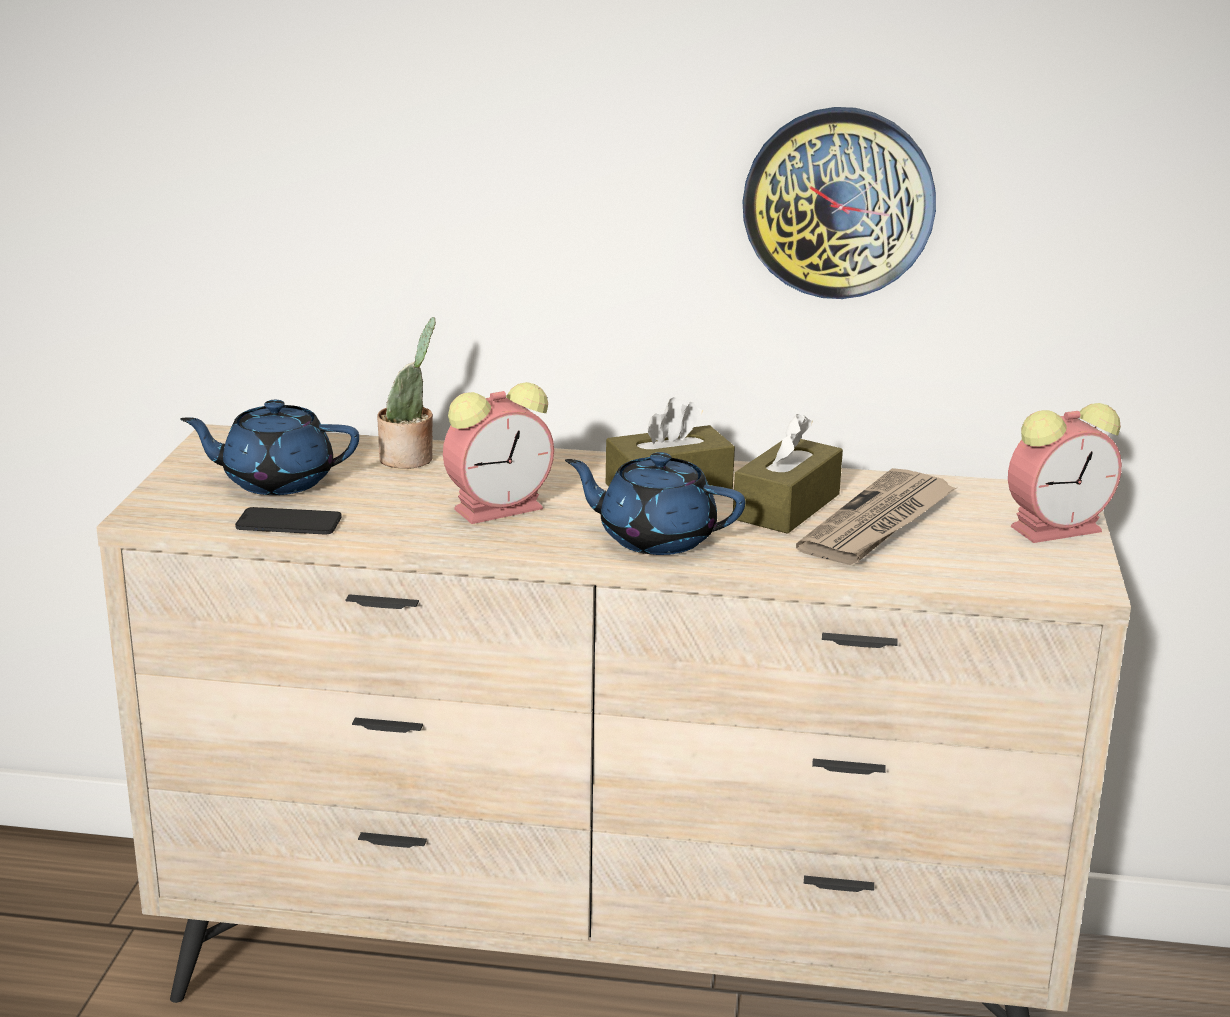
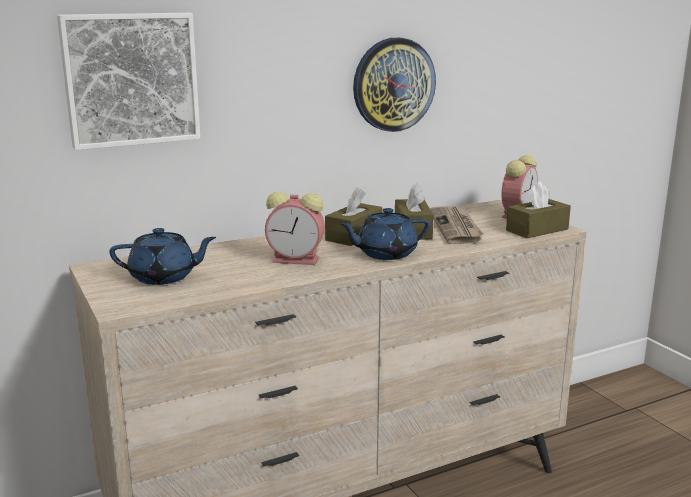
camera: 35 degrees left, 5 degrees down
blue teapot [180,399,359,495] -> blue teapot turned 150 degrees counterclockwise [110,228,216,285]
phone [235,507,342,534] -> none
potted plant [377,317,436,469] -> none
alarm clock [443,382,554,524] -> alarm clock turned 75 degrees clockwise [265,192,325,265]
none -> picture [57,13,200,150]
none -> brown tissue box [506,182,571,238]

